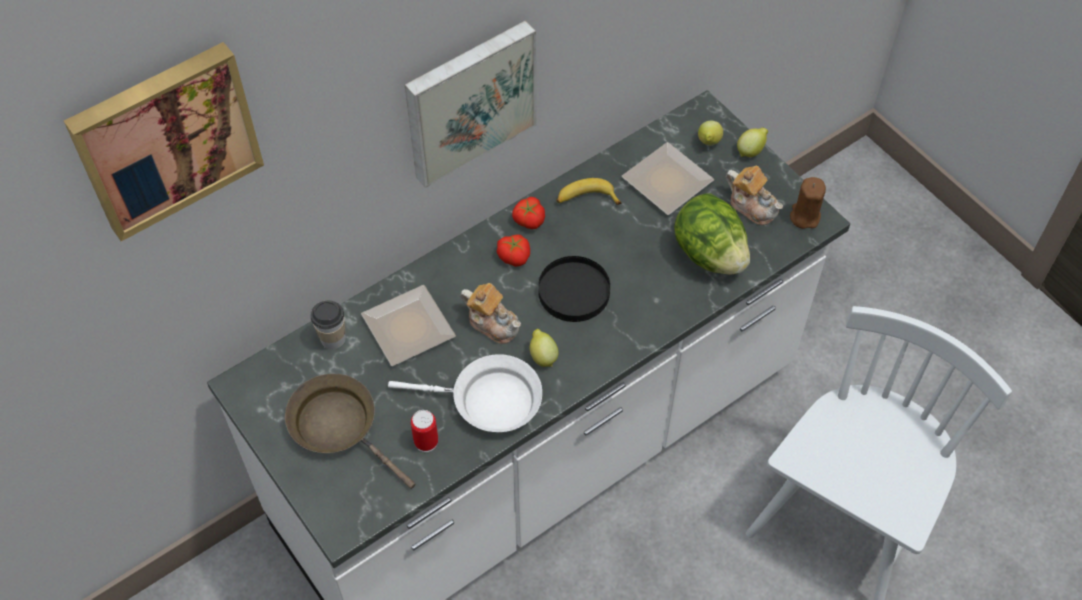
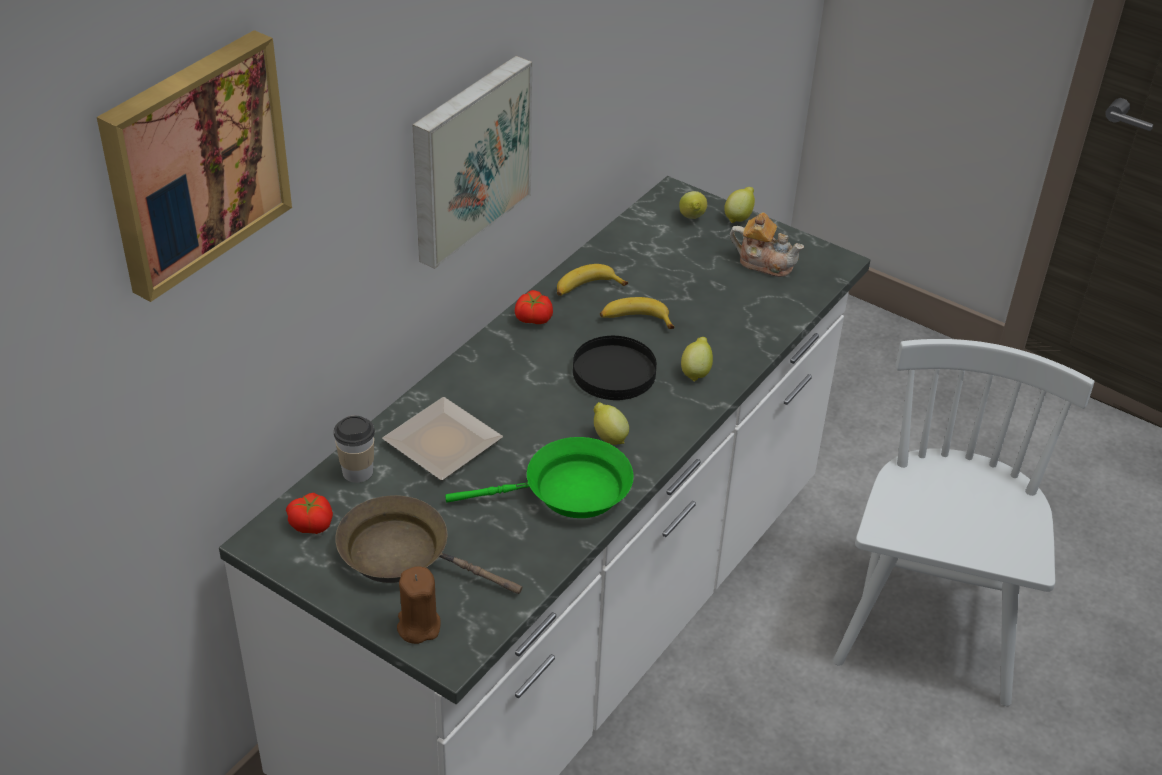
camera: 20 degrees left, 15 degrees down
white frying pan [388,354,542,432] -> green frying pan [445,437,634,518]
can [411,410,438,452] -> none
teapot [460,283,521,344] -> none
tomato [496,235,530,267] -> tomato moved to [286,493,333,534]
plate [622,142,714,215] -> none
lettuce [674,193,750,275] -> none
brown candle [790,177,826,229] -> brown candle moved to [397,566,441,644]
none -> banana [600,297,674,329]
none -> lemon [681,337,713,382]

